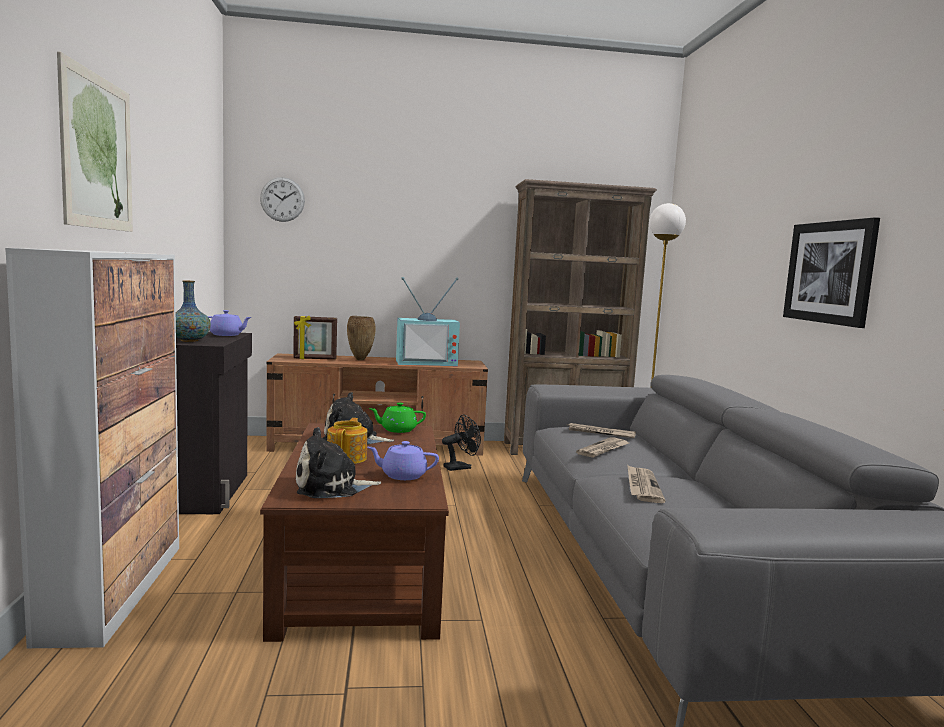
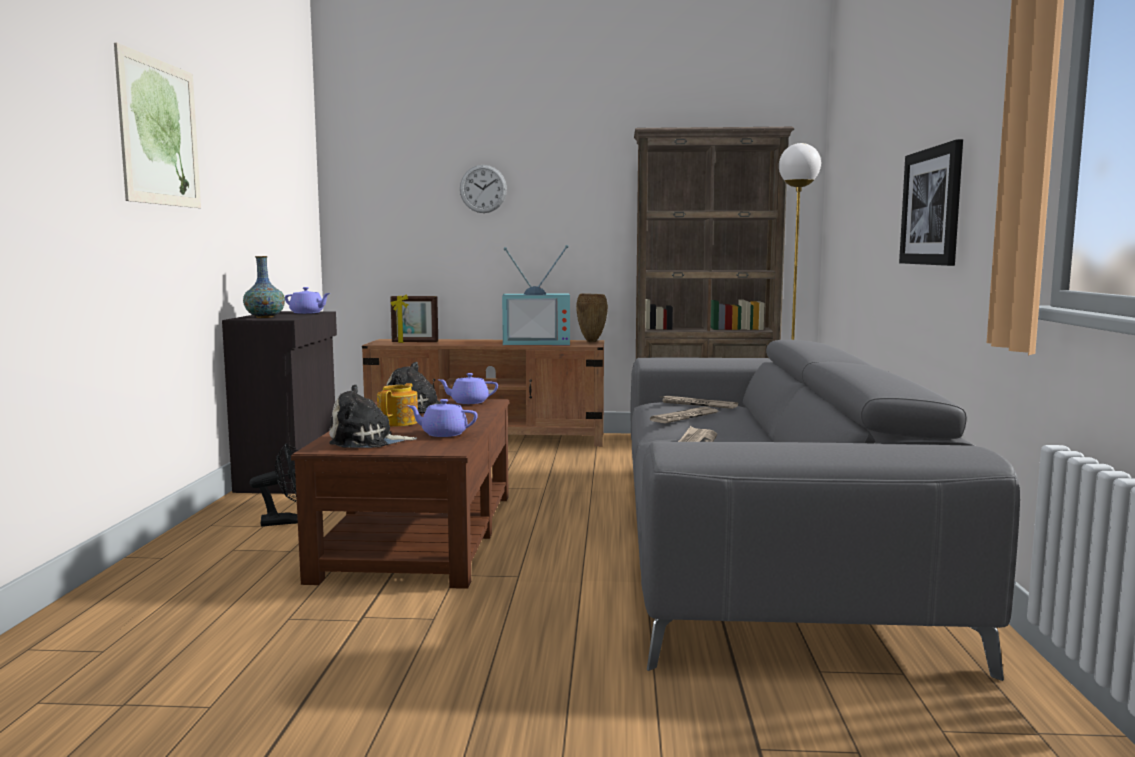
camera: 10 degrees right, 0 degrees up
cabinet [5,248,179,648] -> none
wall clock [260,177,305,222] -> wall clock moved to [460,165,507,213]
brown vase [347,316,376,360] -> brown vase moved to [576,293,608,342]
green teapot [369,403,426,433] -> purple teapot [438,373,498,404]
black fan [442,414,481,471] -> black fan moved to [249,444,298,526]

